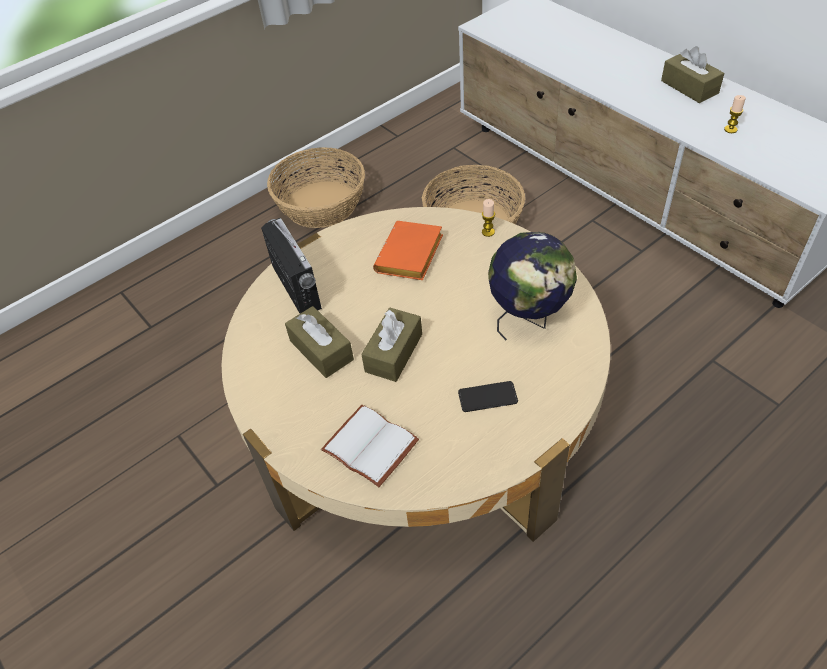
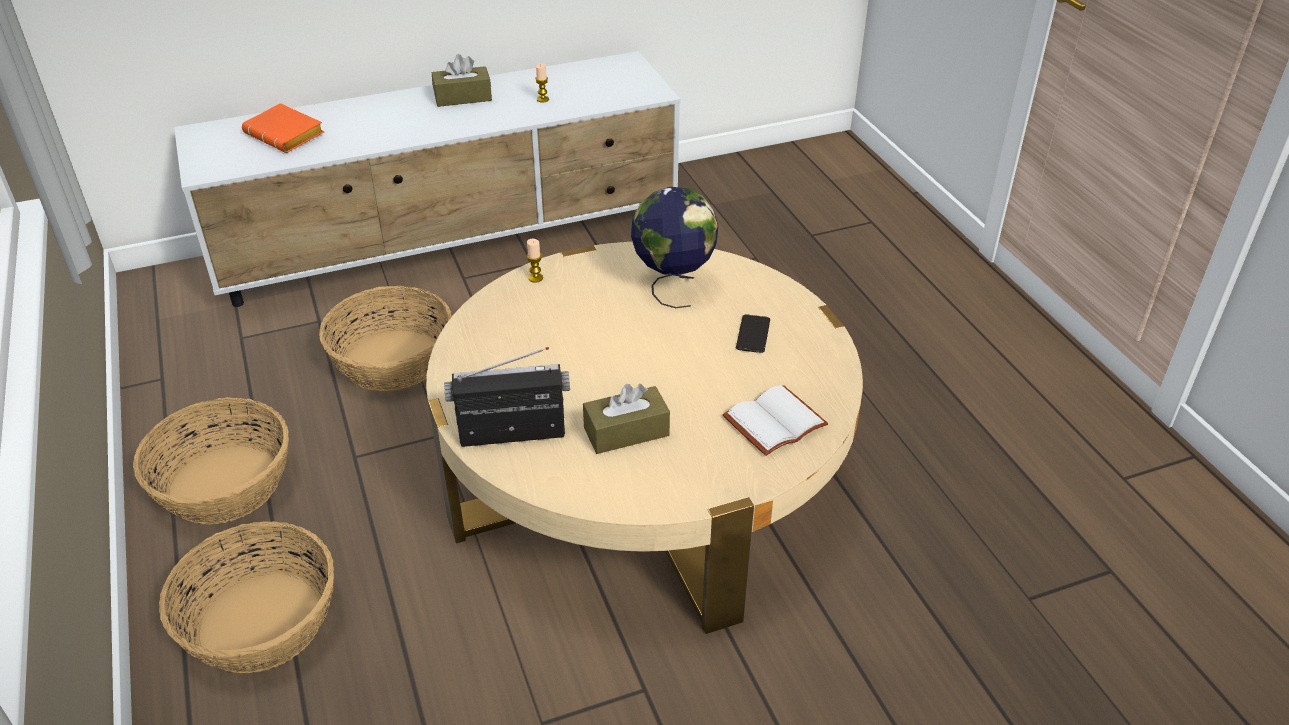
camera: 75 degrees left, 10 degrees down
brown tissue box [361,308,422,382] -> none
orange book [373,221,443,280] -> orange book moved to [242,103,324,153]
none -> basket [159,521,334,673]

